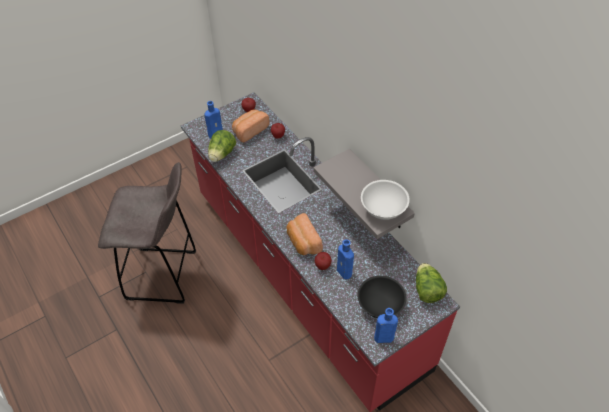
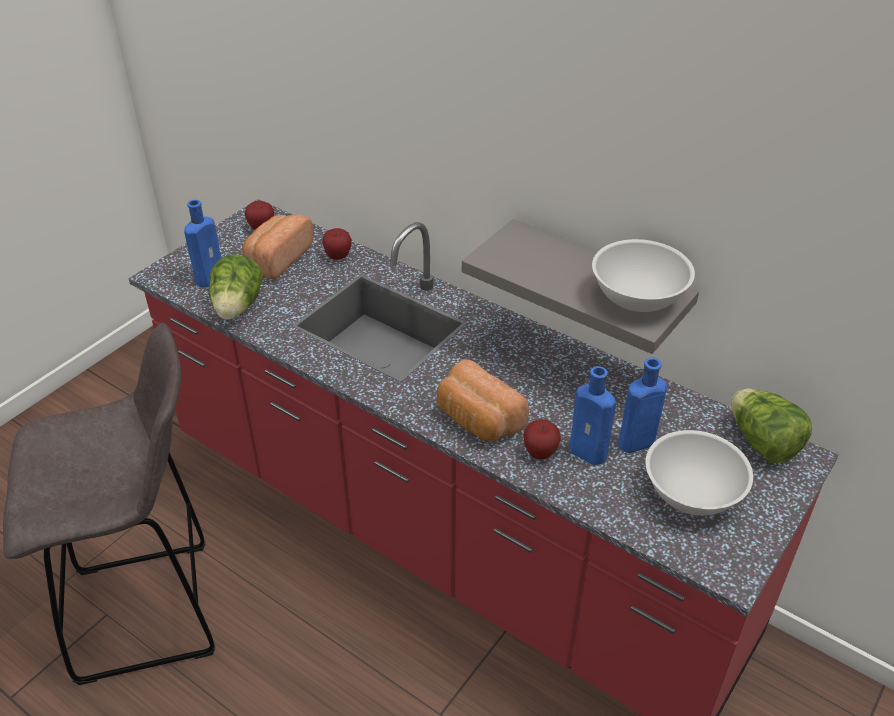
camera: 20 degrees left, 10 degrees down
black bowl [357,276,407,318] -> white bowl [646,430,753,516]
blue bottle [374,308,398,343] -> blue bottle moved to [618,357,667,453]

